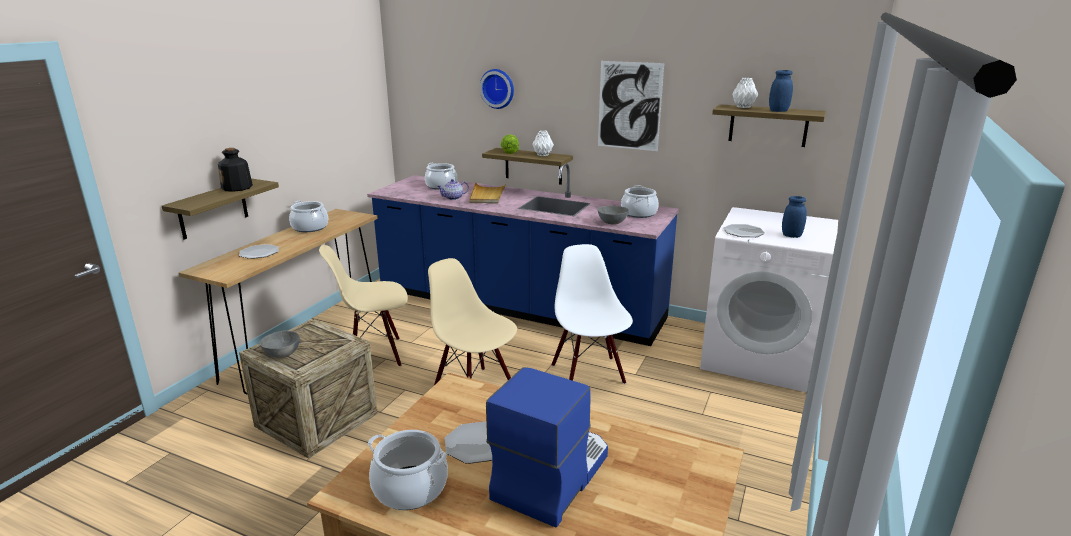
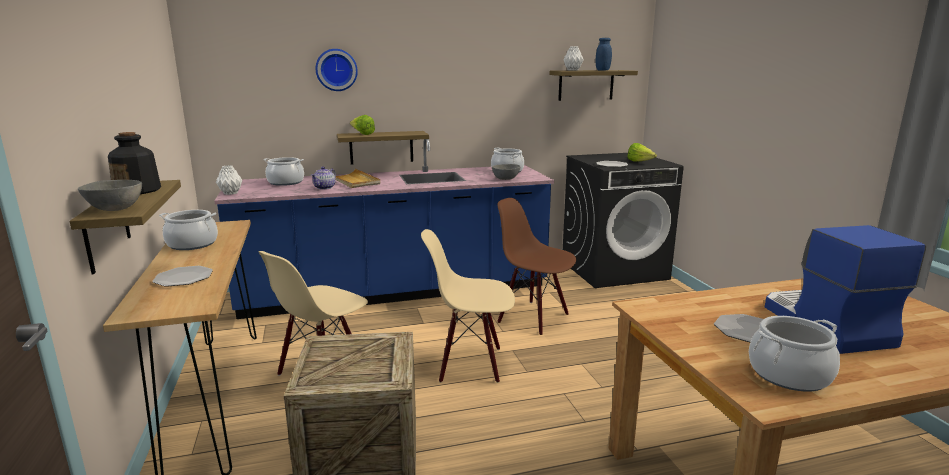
camera: 40 degrees left, 5 degrees down
grey bowl [259,330,300,358] -> grey bowl moved to [78,180,142,211]
white vase [533,130,554,156] -> white vase moved to [216,165,242,195]
white chair [551,244,633,384] -> brown chair [497,198,576,335]
picture [598,61,664,151] -> none
white washing machine [700,207,838,392] -> black washing machine [563,153,684,288]
blue jar [782,196,807,238] -> lettuce [628,143,657,162]

